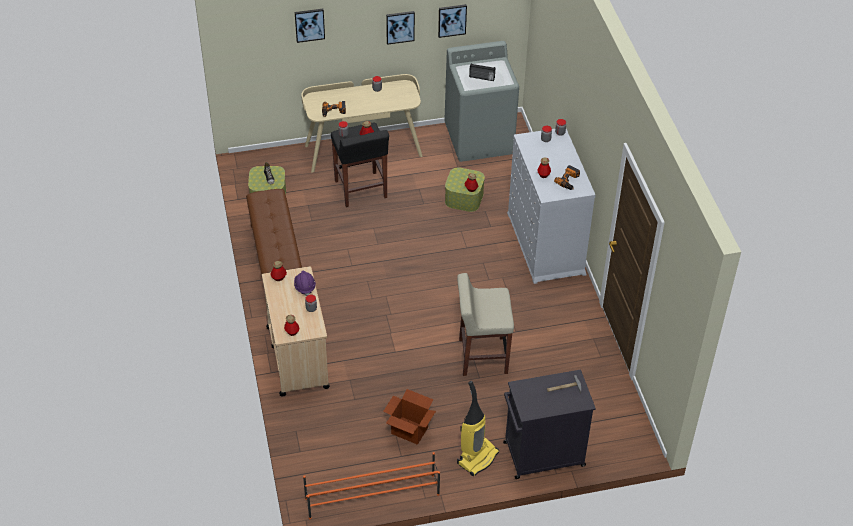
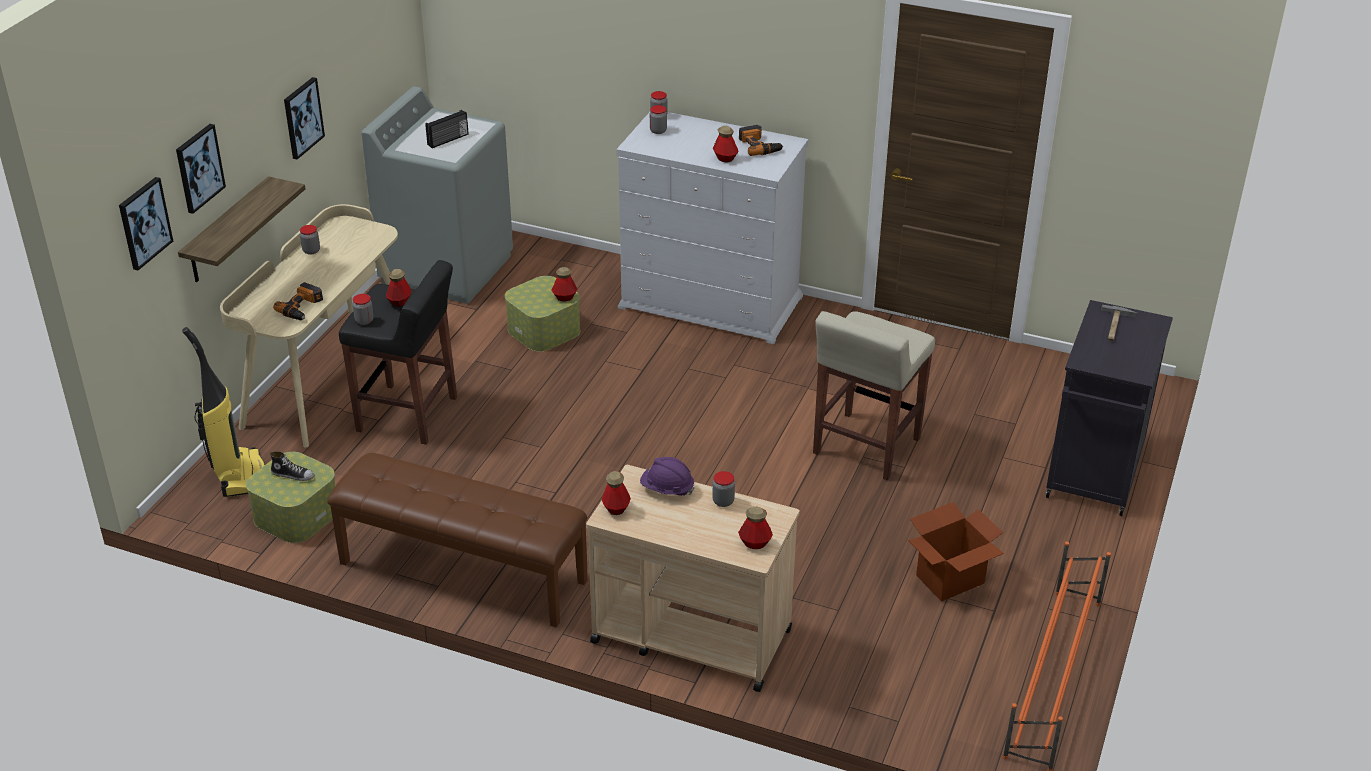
camera: 55 degrees left, 10 degrees down
picture [438,4,467,38] -> picture moved to [119,177,173,270]
vacuum cleaner [457,381,499,476] -> vacuum cleaner moved to [182,327,265,497]
none -> shelf [178,176,306,282]

